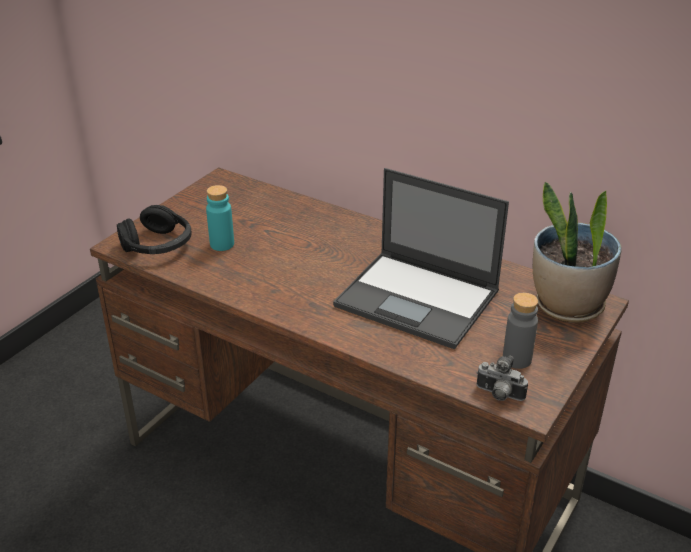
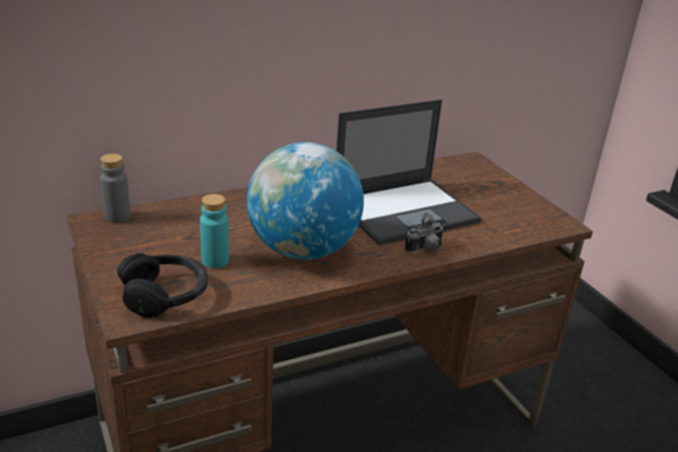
camera: 60 degrees left, 5 degrees down
camera [476,355,528,401] -> camera moved to [405,213,444,253]
grey bottle [503,293,538,369] -> grey bottle moved to [100,154,130,223]
potted plant [533,181,622,323] -> none
none -> globe [247,142,364,260]

